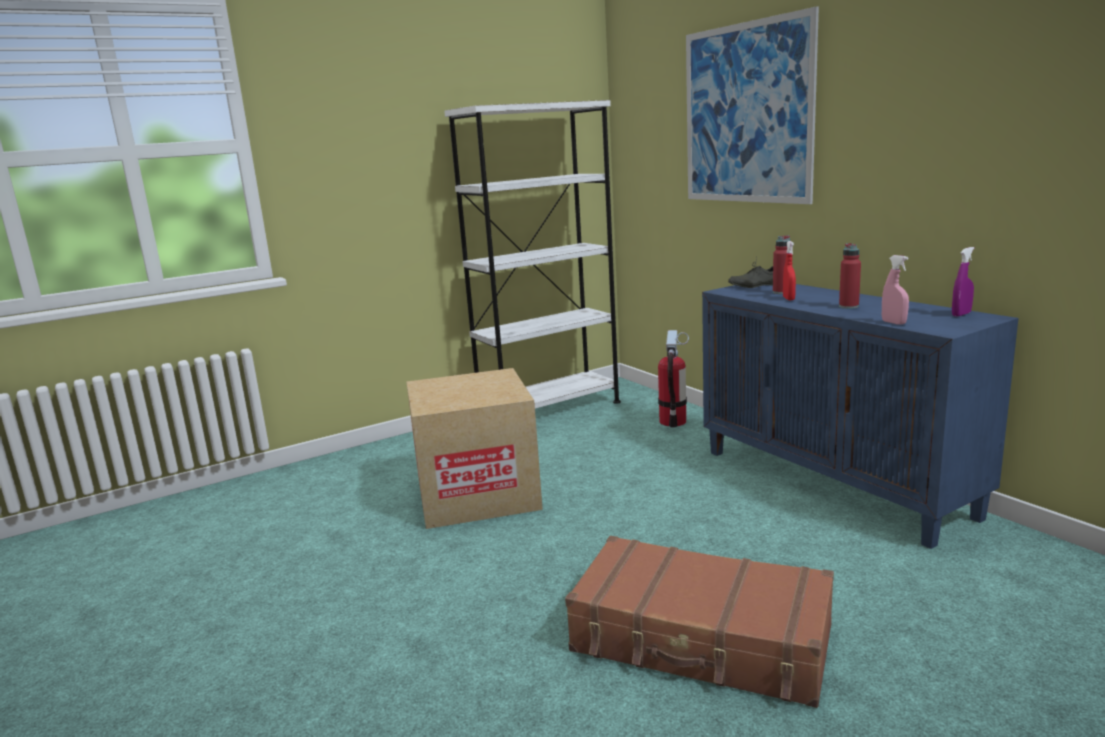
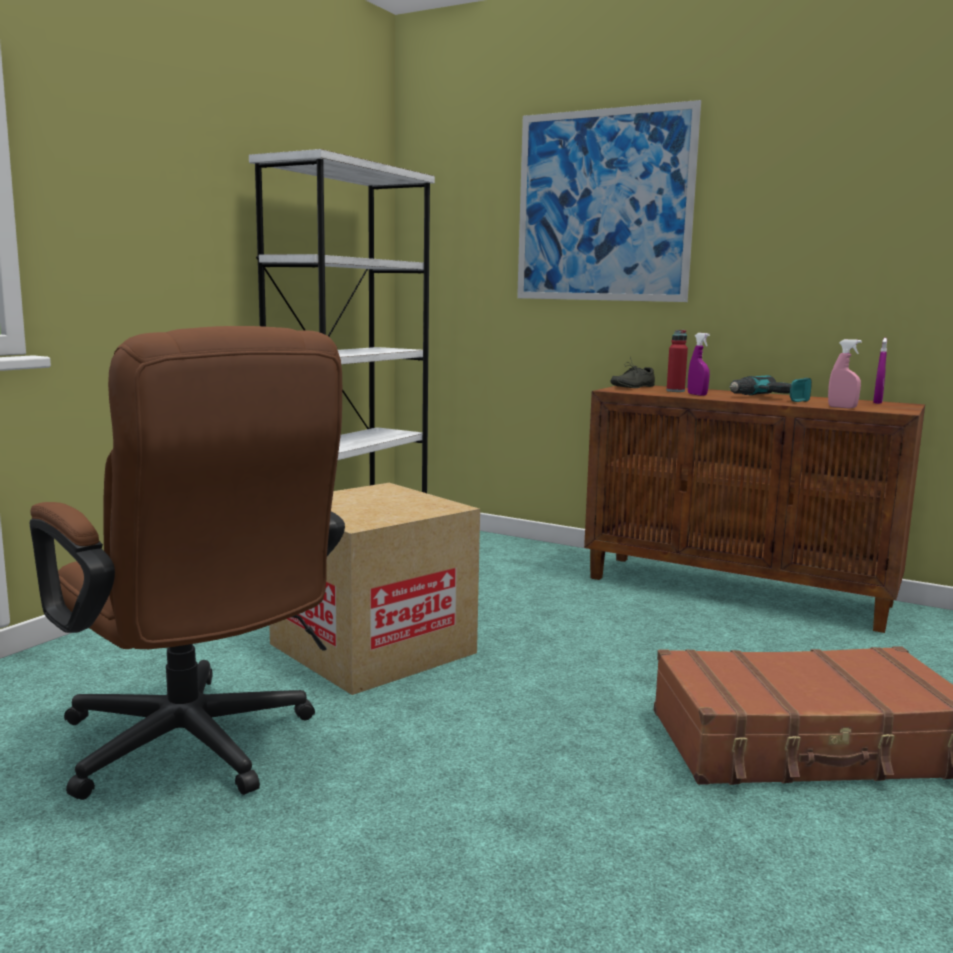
camera: 30 degrees left, 5 degrees down
fire extinguisher [658,330,689,428] -> none
blue cabinet [702,284,1019,549] -> brown cabinet [584,386,925,633]
red spray bottle [783,241,796,300] -> purple spray bottle [688,333,710,396]
red bottle [839,243,861,309] -> power drill [729,375,812,402]
none -> brown office chair [30,326,345,800]

